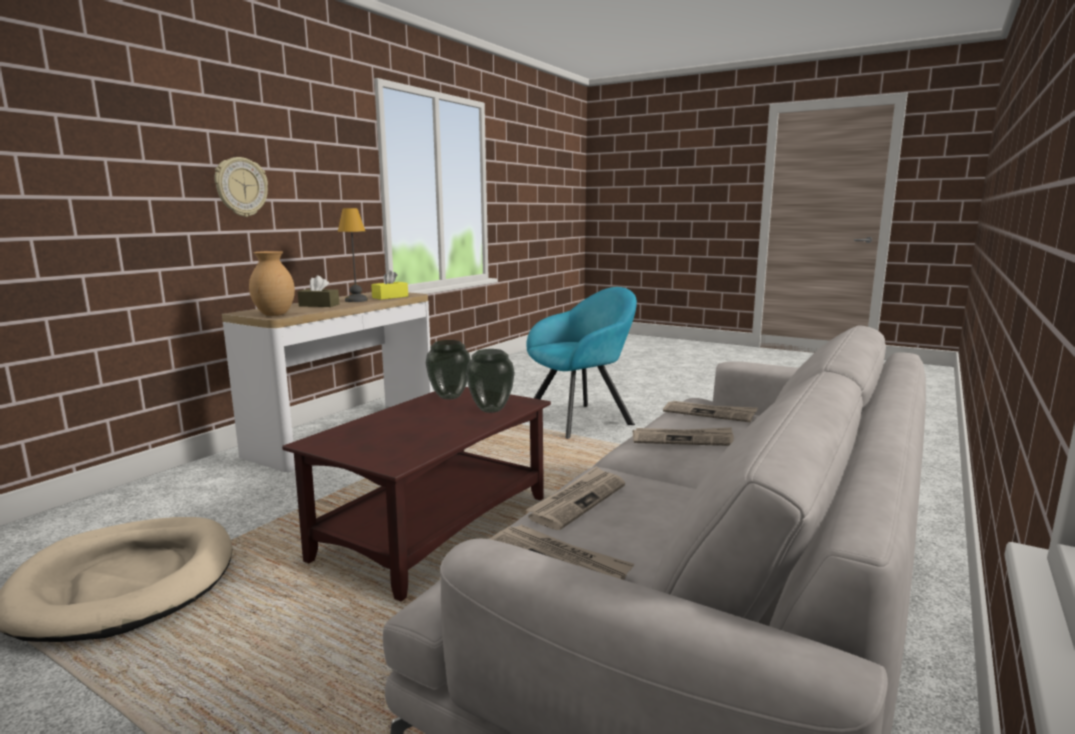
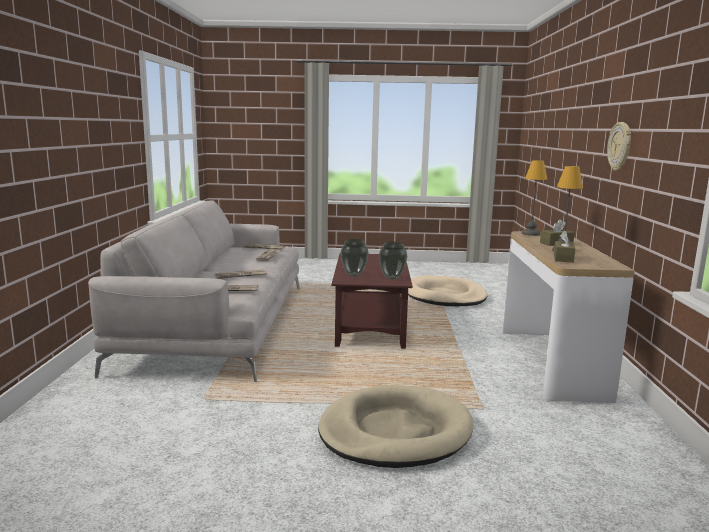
camera: 150 degrees right, 0 degrees up
brown vase [249,251,295,316] -> table lamp [522,160,547,236]
yellow tissue box [371,270,408,300] -> brown tissue box [554,231,575,263]
turquoise armchair [526,287,637,439] -> beige dog bed [318,385,473,468]

